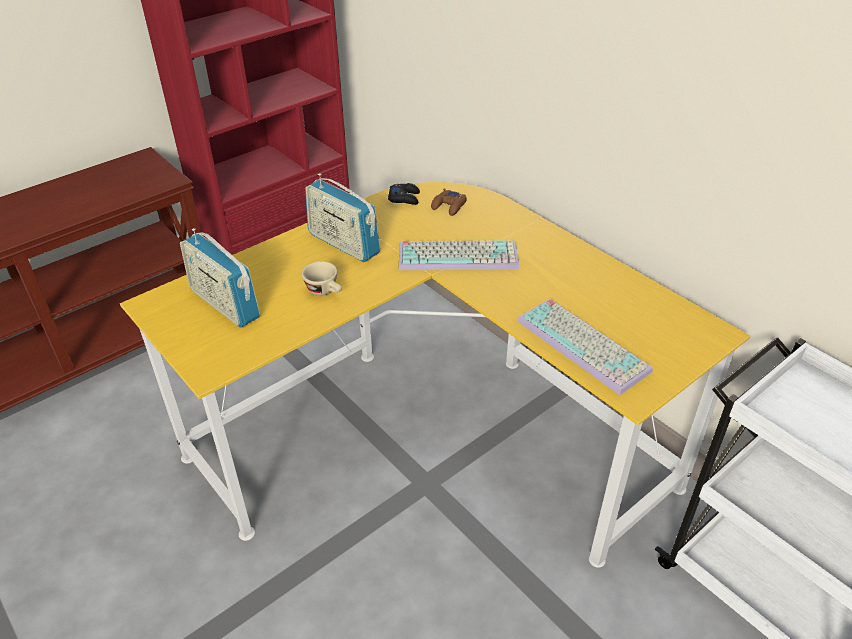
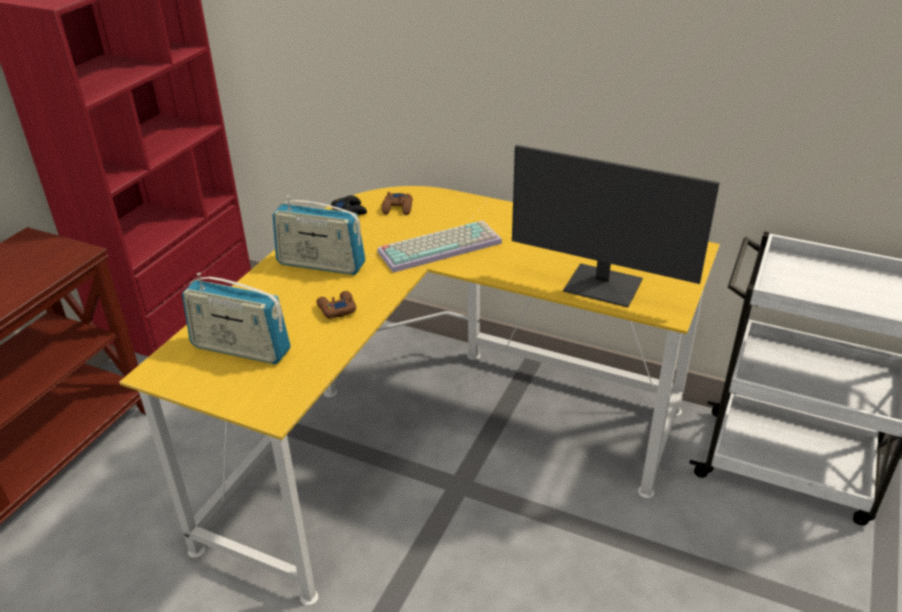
camera: 25 degrees left, 5 degrees down
beige cup [302,261,342,296] -> brown game controller [316,291,356,319]
keyboard [517,299,653,395] -> monitor [512,145,720,307]

